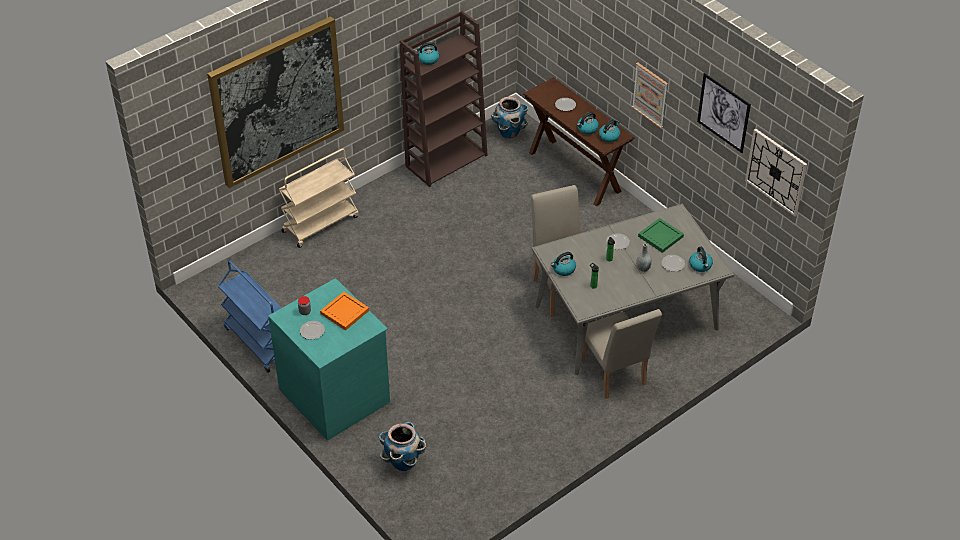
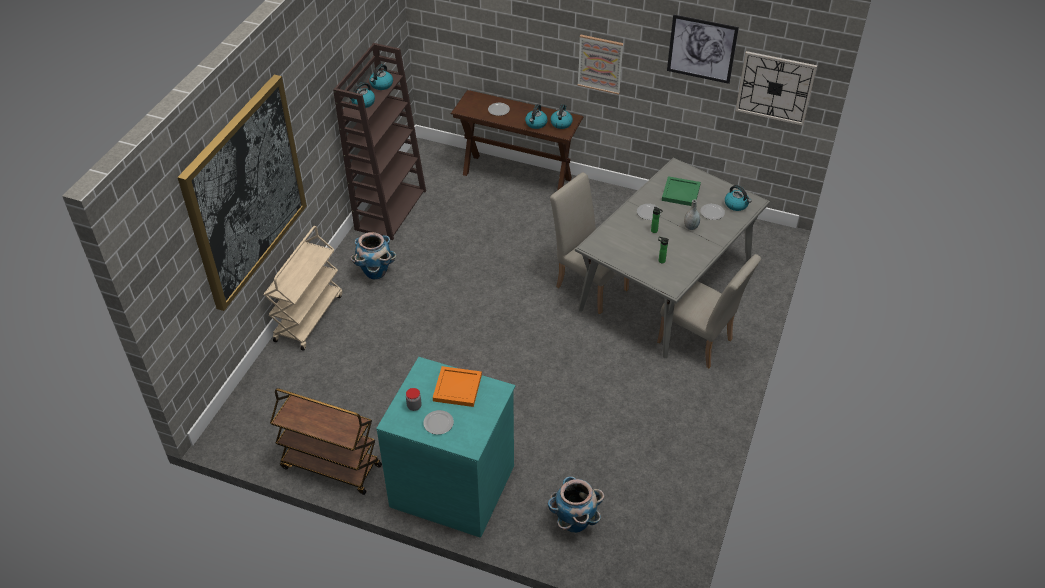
camera: 30 degrees left, 0 degrees up
blue cart [218,261,282,373] -> brown cart [270,388,382,495]
planter [491,97,528,139] -> planter moved to [351,232,396,279]
kettle [551,252,576,276] -> kettle moved to [369,64,393,90]

